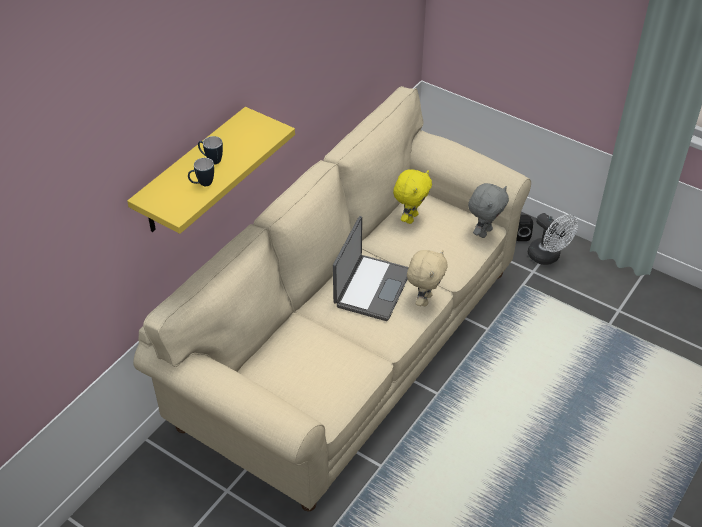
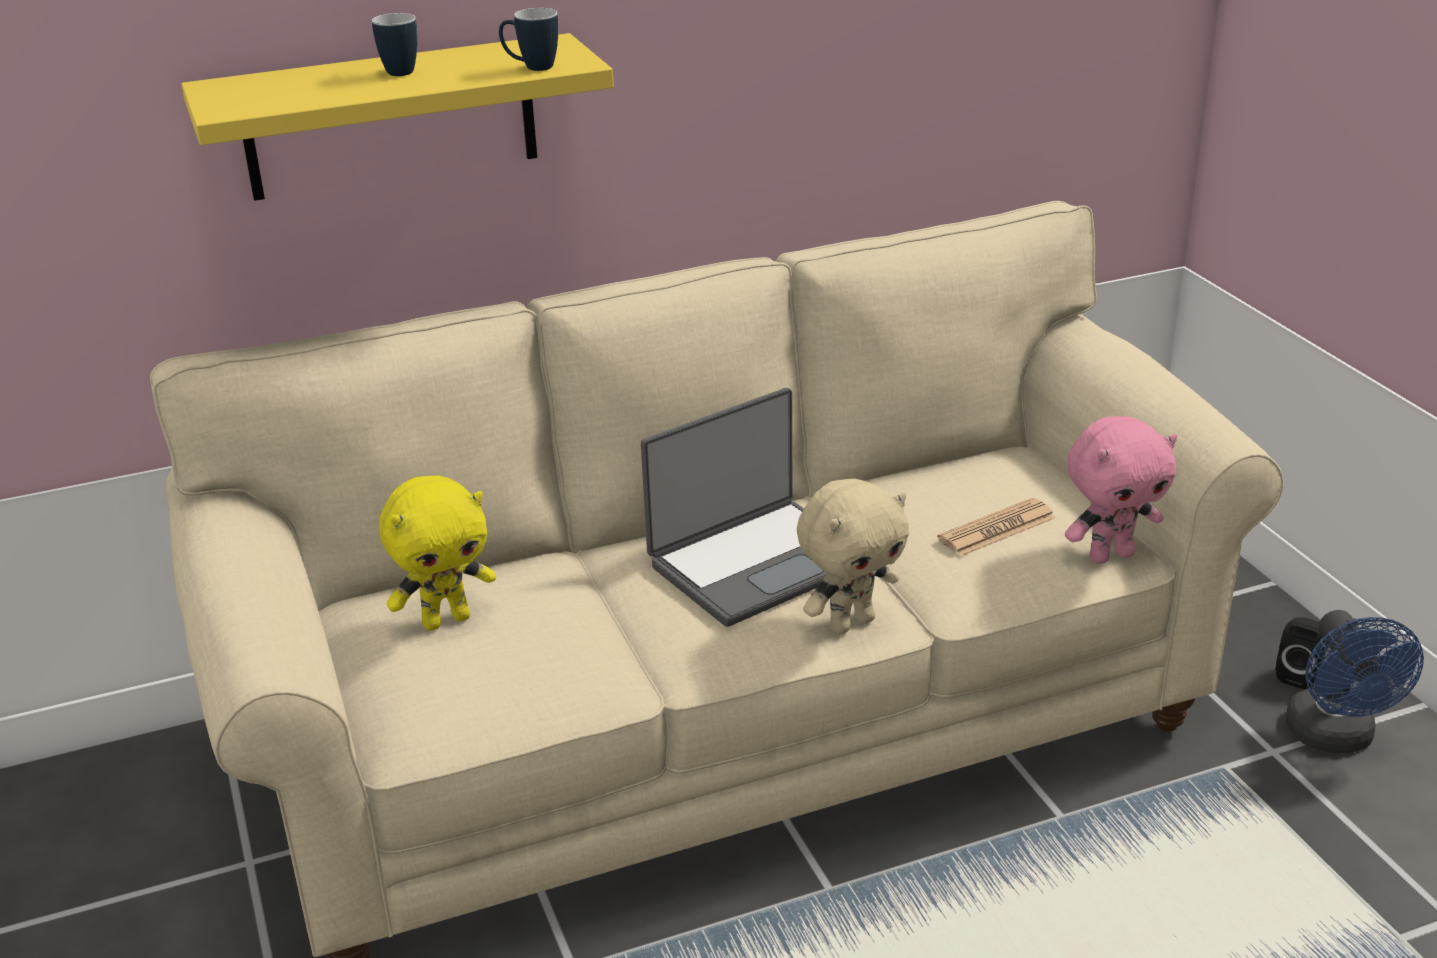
camera: 35 degrees right, 15 degrees down
mug [188,158,214,186] -> mug moved to [499,8,558,71]
yellow plush toy [393,169,432,224] -> yellow plush toy moved to [379,475,496,631]
grey plush toy [468,183,509,238] -> pink plush toy [1065,416,1177,564]
white fan [528,213,578,265] -> blue fan [1286,610,1424,753]
none -> newspaper [937,498,1056,556]

